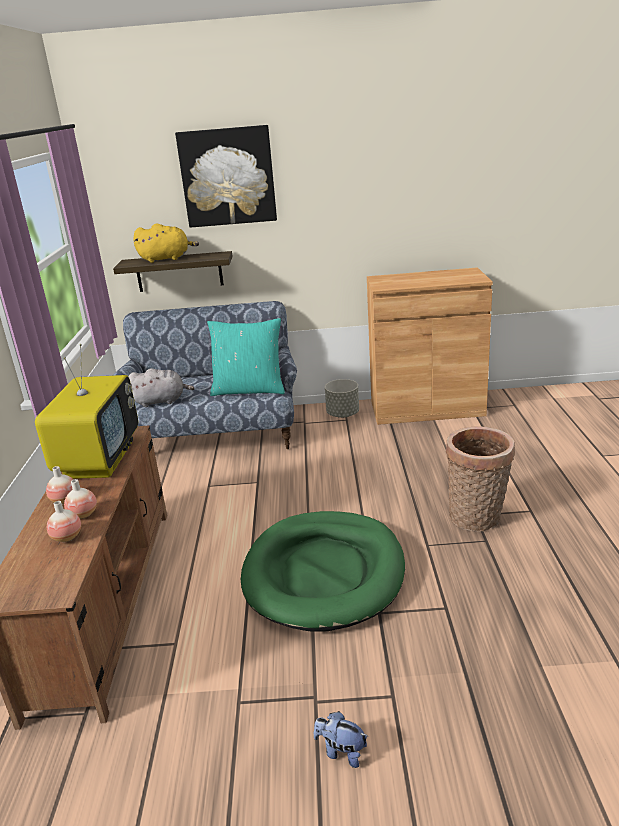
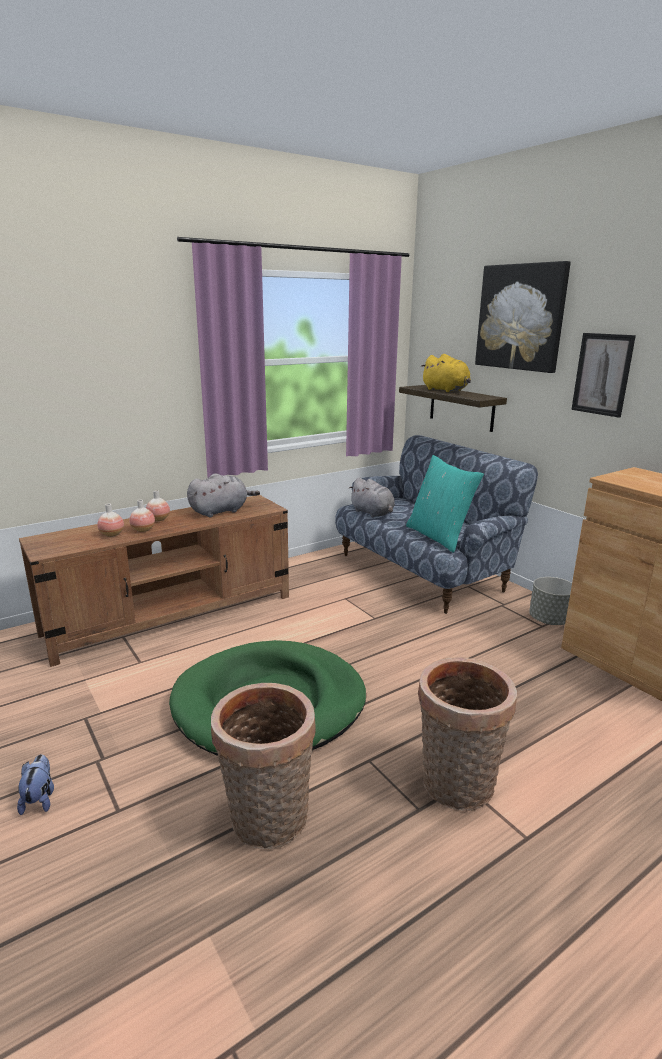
camera: 55 degrees right, 5 degrees down
television [35,344,138,479] -> grey plush toy [187,473,260,517]
none -> basket [211,683,315,849]
none -> picture [571,333,636,418]

